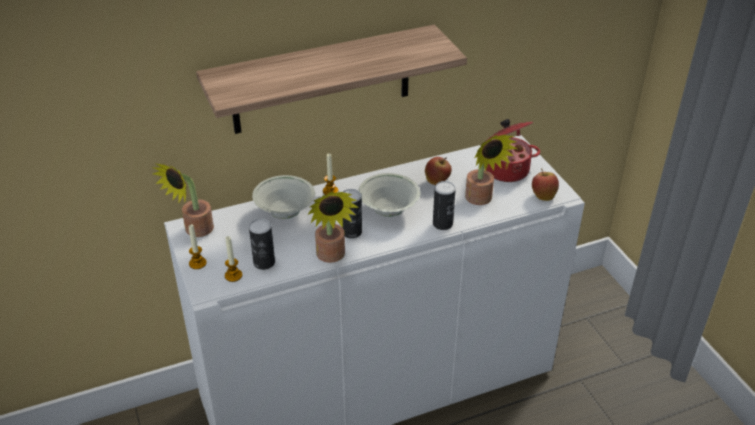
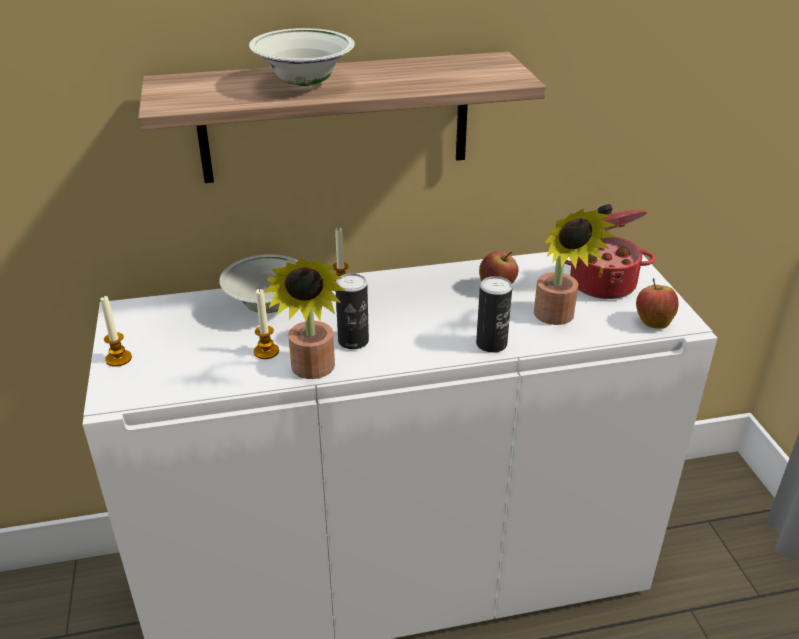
camera: 10 degrees right, 5 degrees down
potted plant [151,163,214,237] -> none
candle [225,236,242,282] -> candle moved to [254,289,279,359]
can [249,219,275,270] -> none
white bowl [358,173,420,217] -> white bowl moved to [249,28,355,86]

